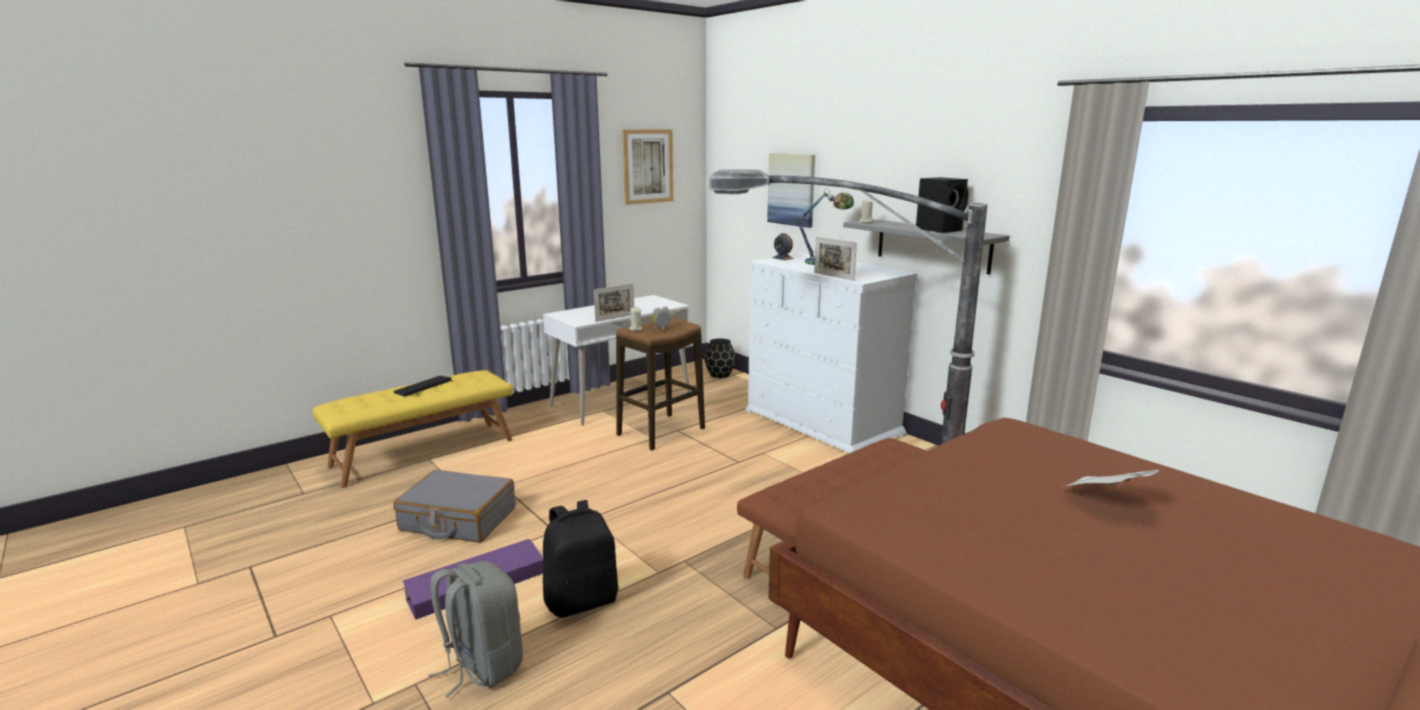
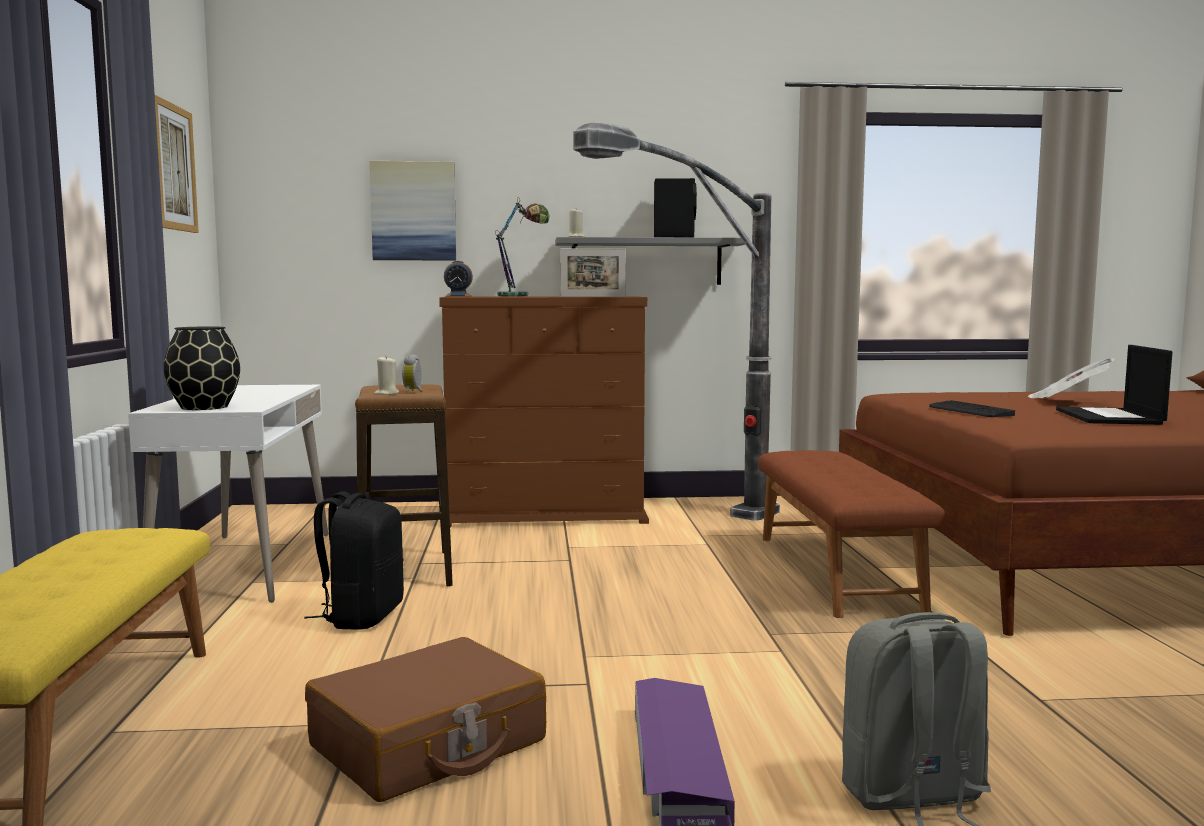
camera: 55 degrees left, 10 degrees down
grey suitcase [393,470,516,542] -> brown suitcase [305,637,546,802]
keyboard [394,376,452,396] -> keyboard moved to [929,400,1015,417]
black backpack [543,500,618,618] -> black backpack moved to [304,491,404,630]
picture frame [594,283,634,322] -> none
black vase [705,338,736,378] -> black vase moved to [164,326,240,410]
white dresser [746,253,917,454] -> brown dresser [439,296,649,527]
none -> laptop [1056,345,1172,425]

